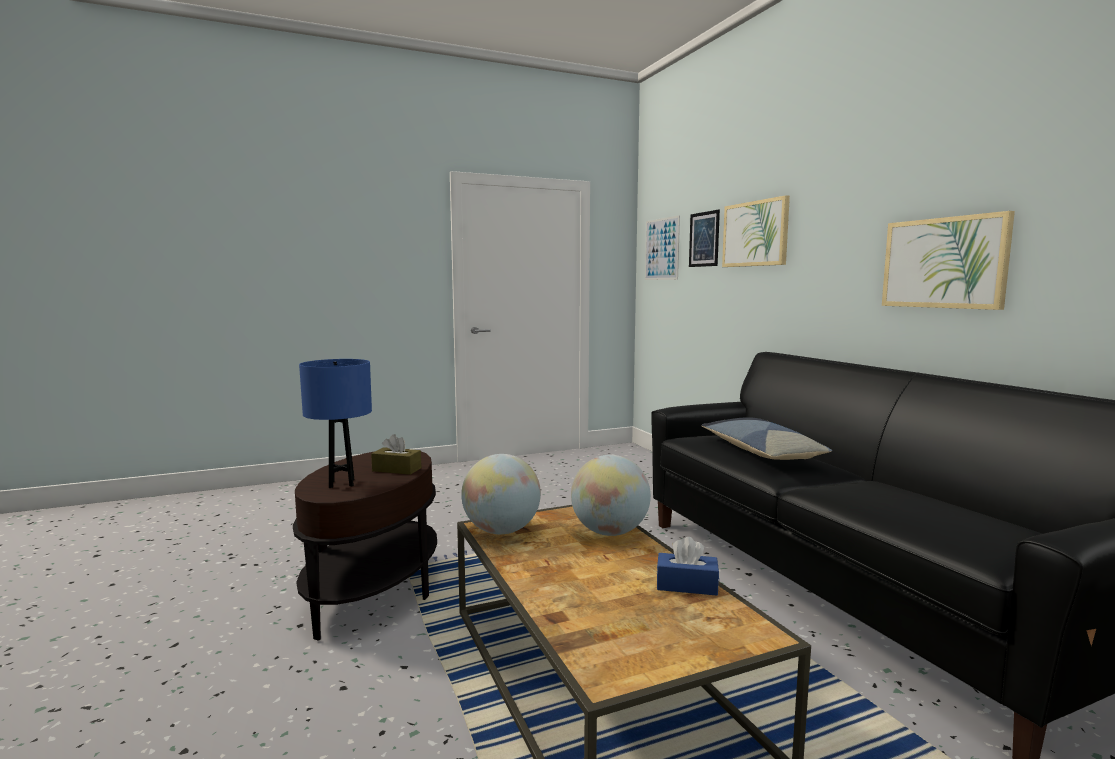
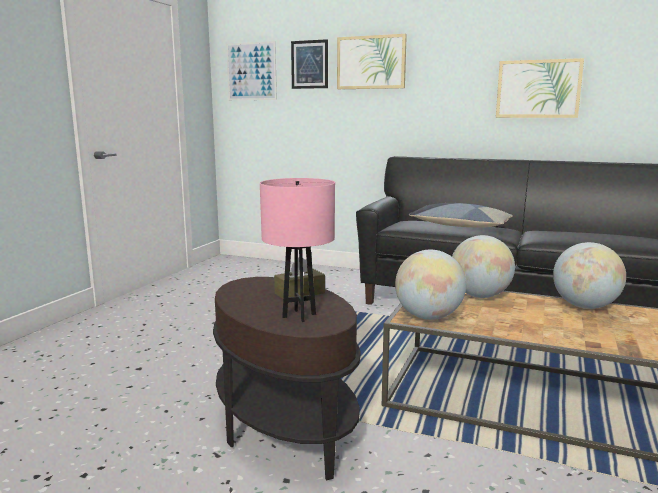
camera: 45 degrees left, 5 degrees up
blue table lamp [299,359,372,488] -> pink table lamp [260,178,335,322]
blue tissue box [656,537,719,596] -> globe [553,242,626,309]

